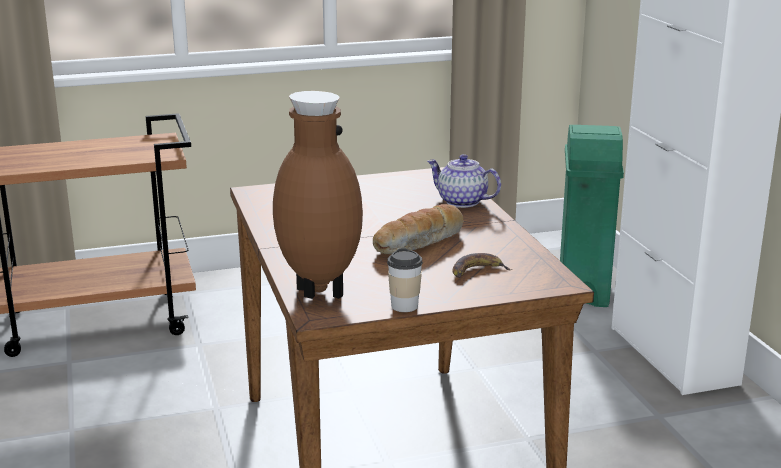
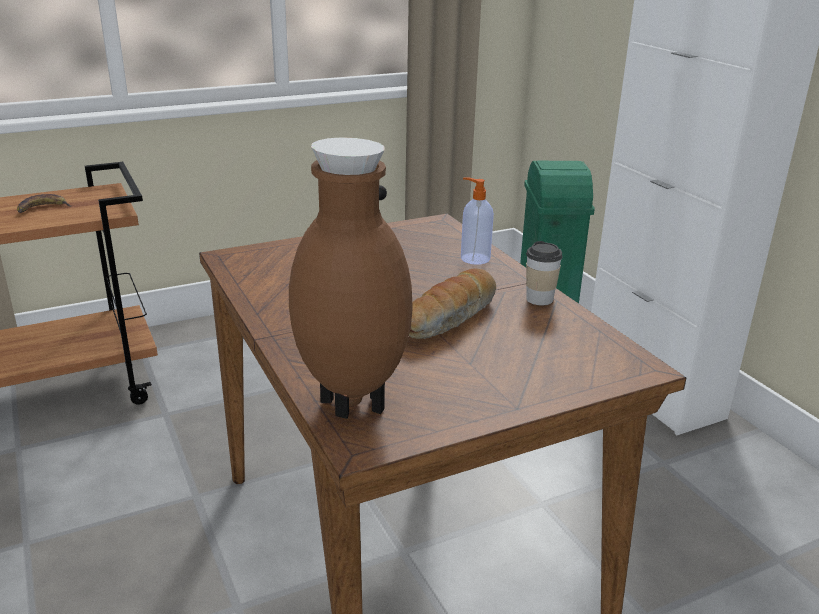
camera: 10 degrees left, 5 degrees up
cup [387,248,423,312] -> cup moved to [526,241,563,306]
teapot [427,154,501,208] -> soap dispenser [461,178,494,265]
banana [452,253,512,278] -> banana moved to [17,194,71,213]

